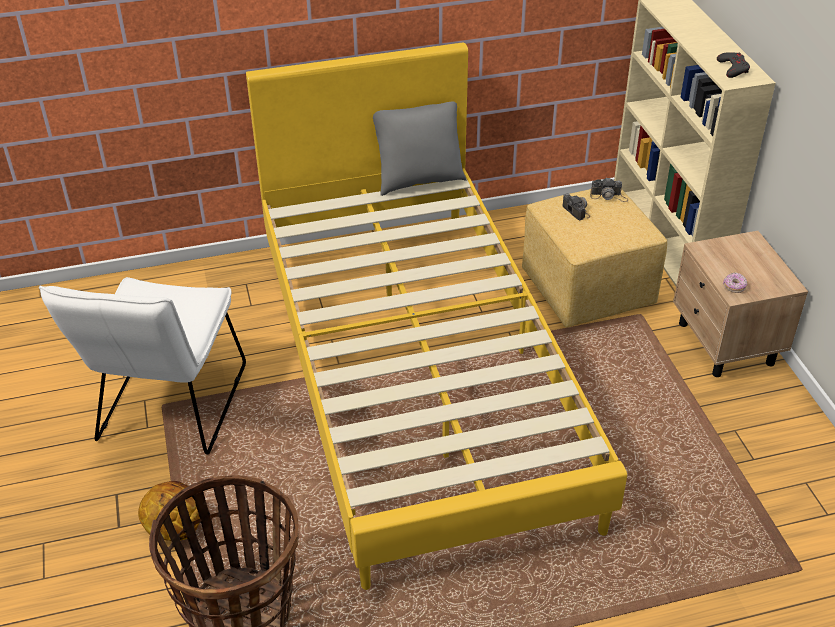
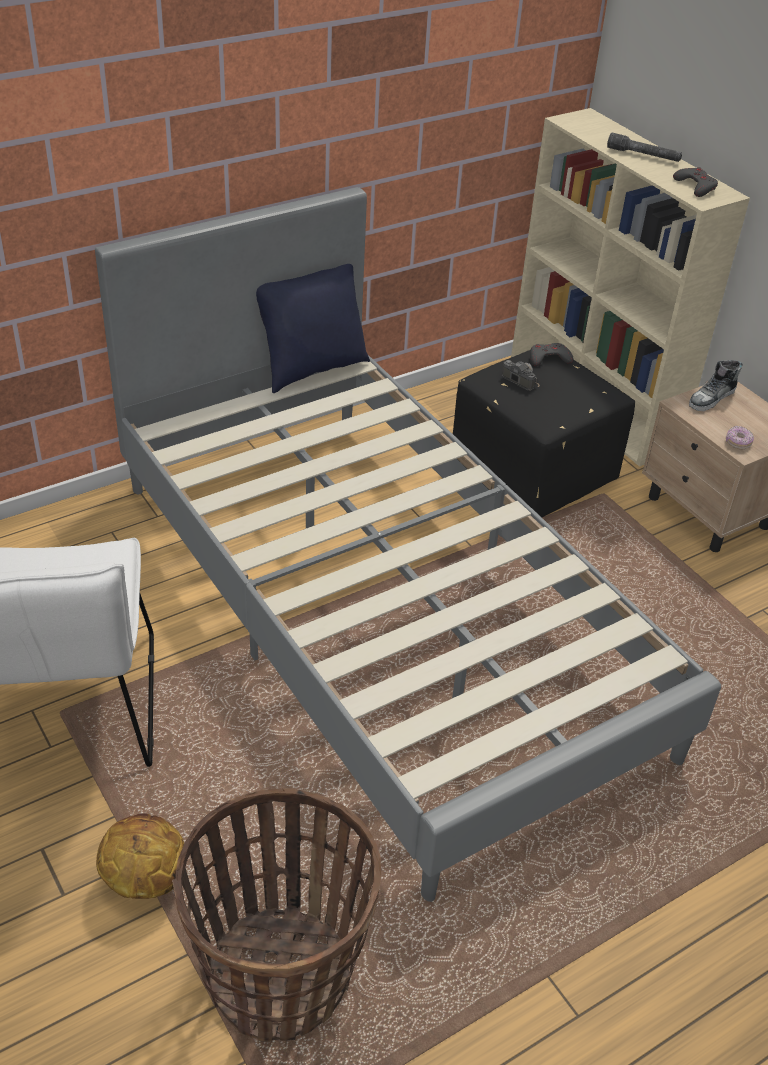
camera: 20 degrees left, 0 degrees up
yellow bed [246,42,627,590] -> grey bed [95,187,721,902]
grey pillow [373,102,467,196] -> blue pillow [256,264,370,393]
yellow ottoman [522,189,667,328] -> black ottoman [453,350,635,517]
camera [590,177,628,202] -> grey game controller [530,343,573,366]
none -> grey flashlight [607,133,682,162]
none -> shoe [689,360,743,411]

